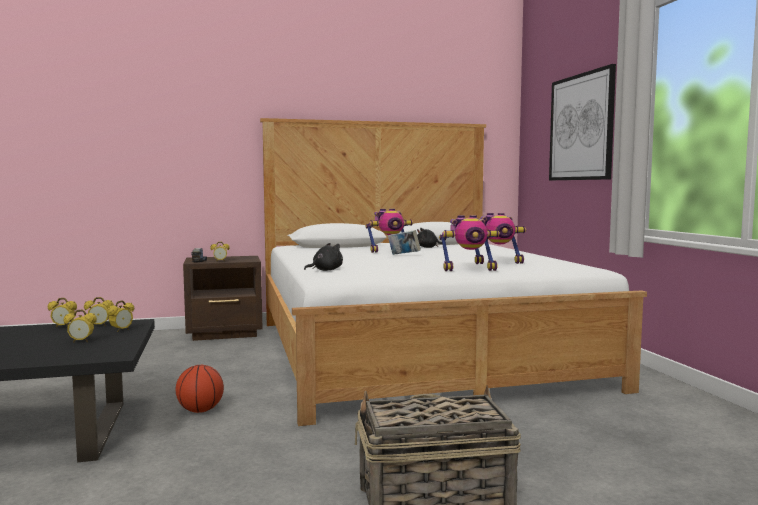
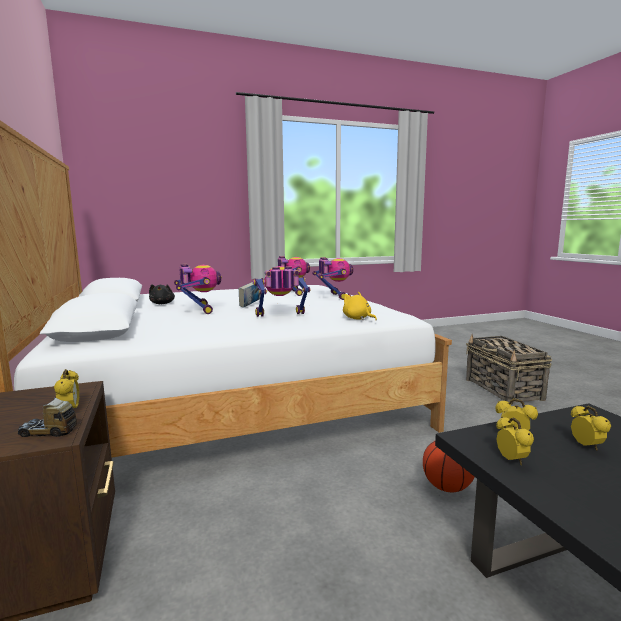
camera: 95 degrees left, 5 degrees up
alarm clock [48,298,77,327] -> none
black plush toy [304,243,343,271] -> yellow plush toy [343,292,377,320]
picture [549,64,616,180] -> none
none -> toy robot [253,266,311,317]

